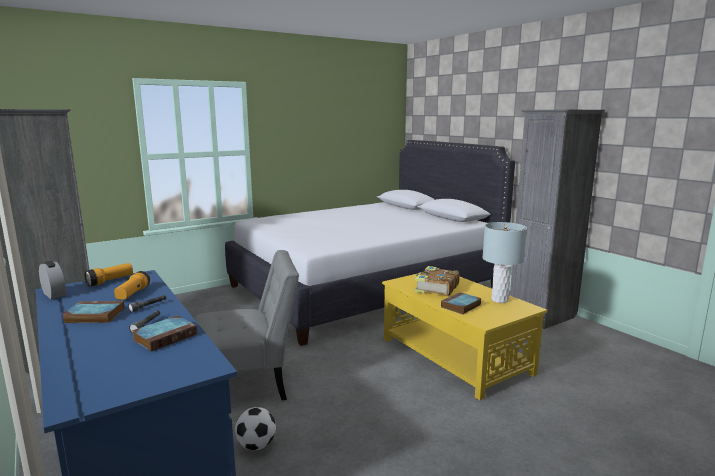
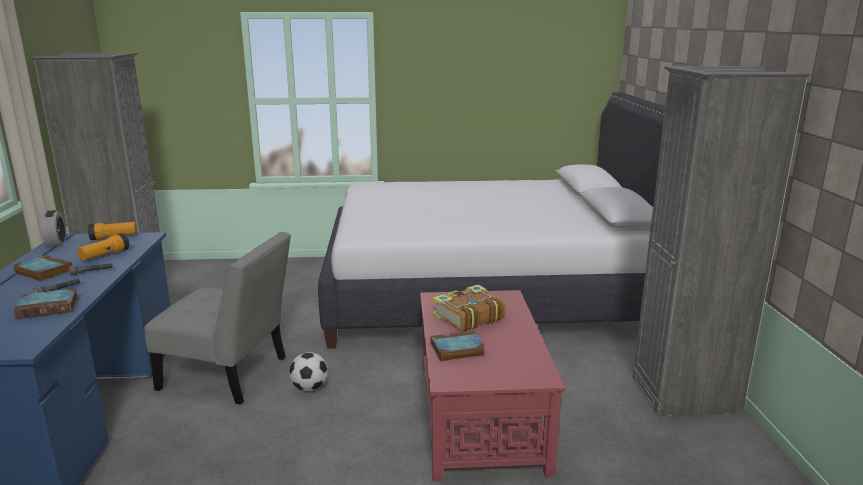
camera: 30 degrees right, 5 degrees up
football [235,407,276,450] -> football moved to [289,352,328,391]
yellow coffee table [382,273,547,400] -> red coffee table [420,290,566,482]
grey table lamp [482,222,527,303] -> none

